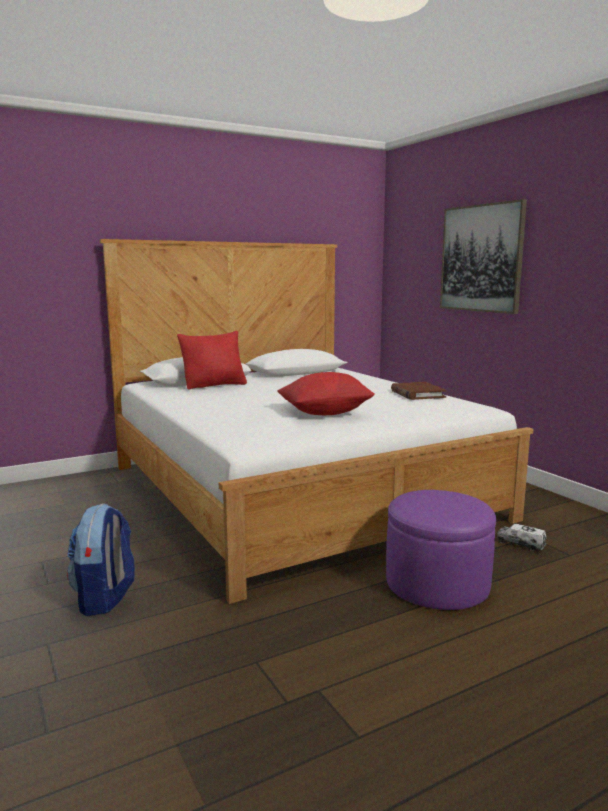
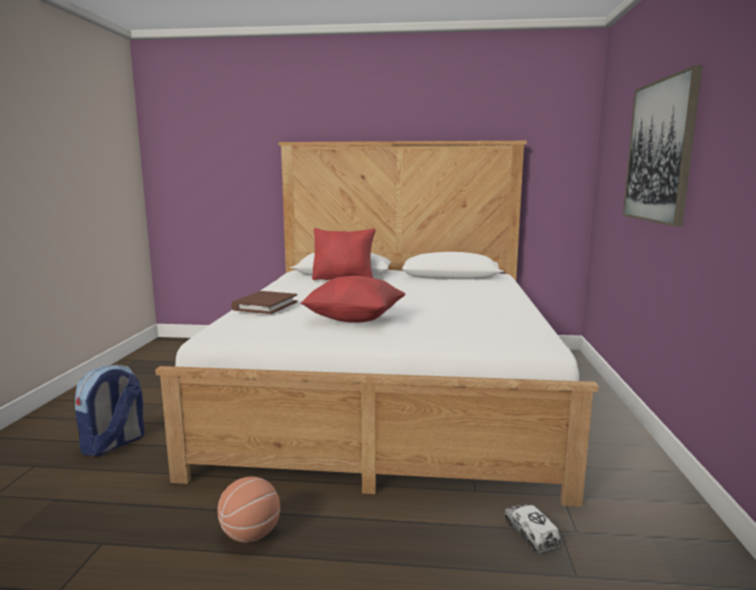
camera: 35 degrees right, 0 degrees up
purple ottoman [386,490,496,610] -> none
brown book [391,382,447,400] -> brown book moved to [231,291,298,314]
none -> basketball [217,477,280,543]

